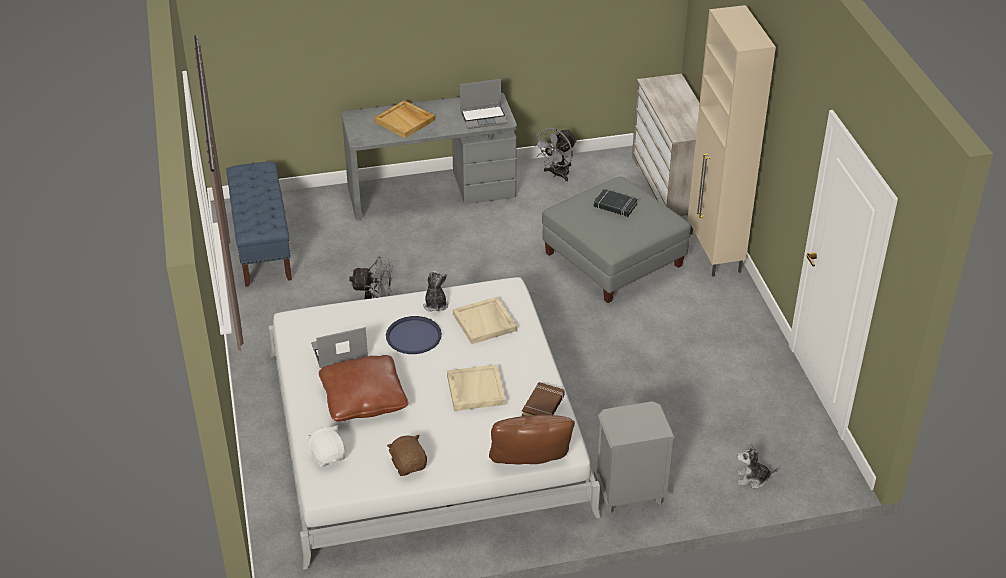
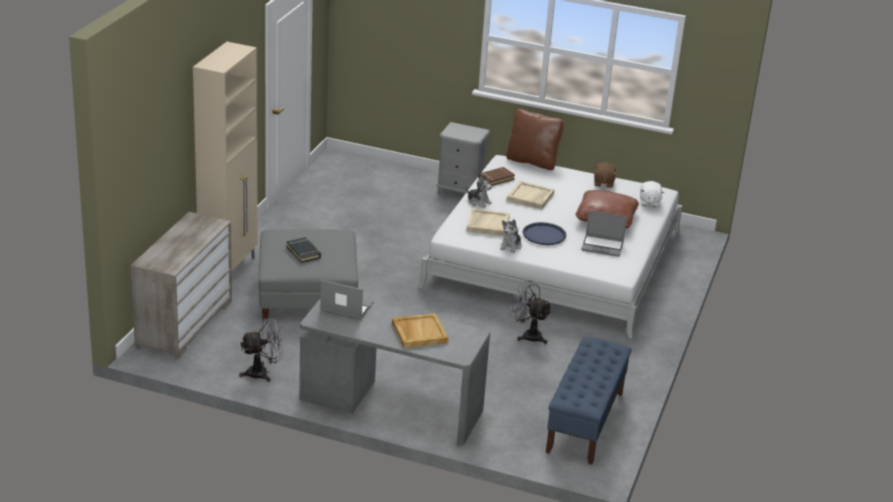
camera: 150 degrees left, 10 degrees down
plush toy [737,443,777,489] -> plush toy moved to [466,175,492,208]

